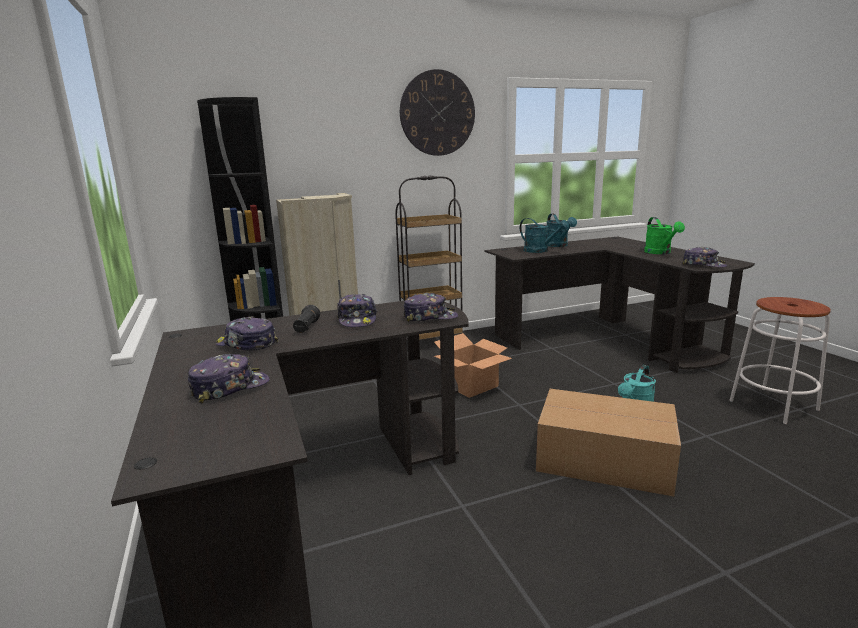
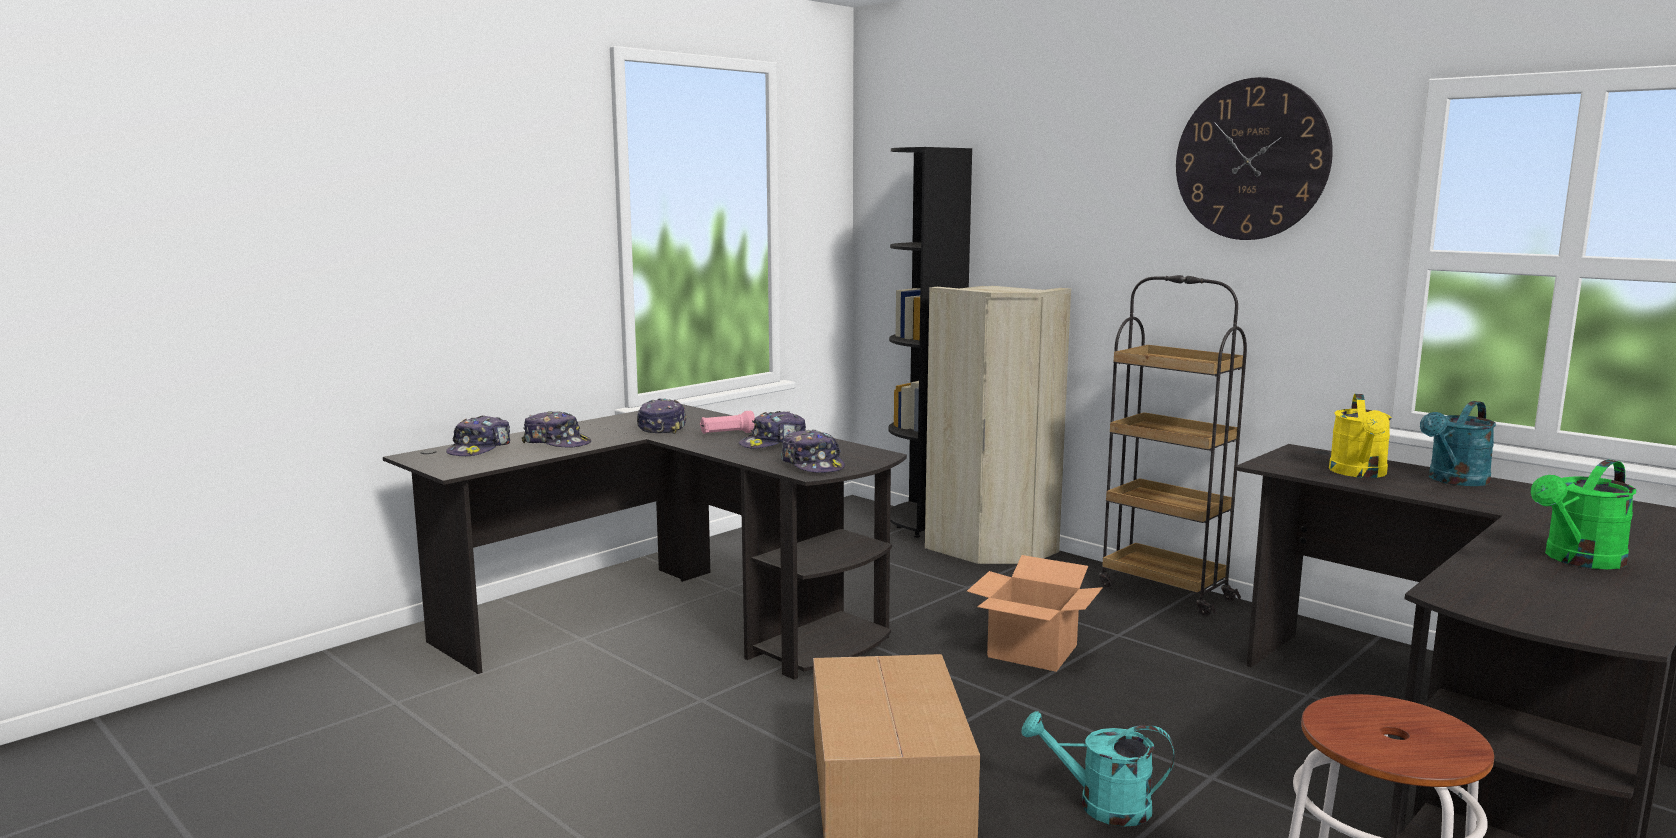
camera: 65 degrees right, 5 degrees down
black flashlight [293,305,320,333] -> pink flashlight [700,411,755,434]
turquoise watering can [520,218,569,253] -> yellow watering can [1329,394,1392,478]
cap [682,247,727,268] -> cap moved to [446,415,510,456]

